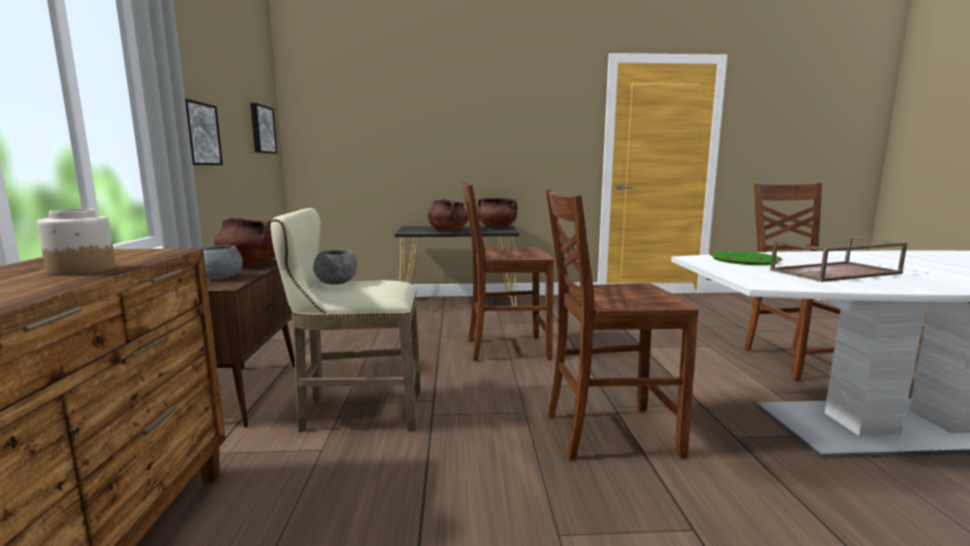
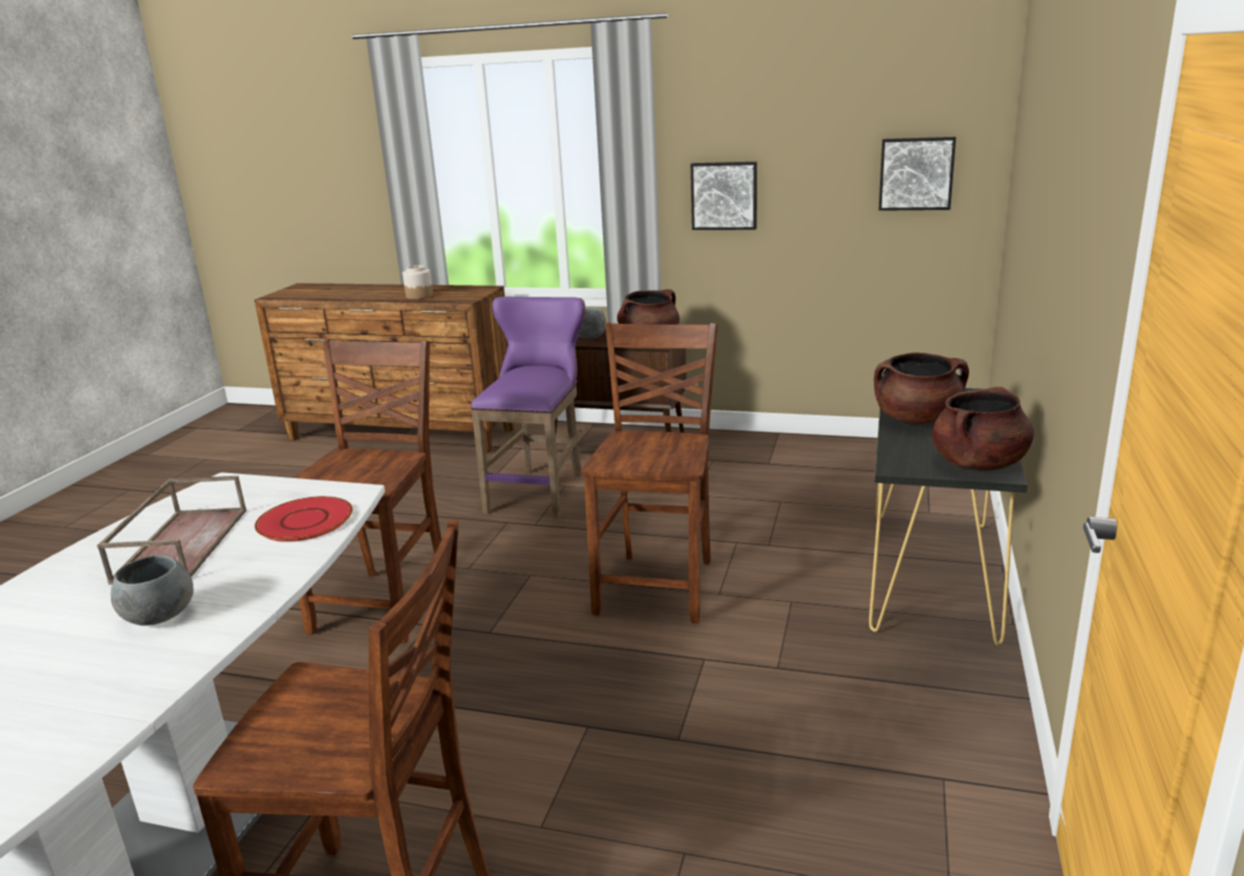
camera: 110 degrees right, 10 degrees up
beige stool [270,208,421,432] -> purple stool [471,297,585,519]
grey bowl [313,250,357,285] -> grey bowl moved to [111,555,194,626]
green plate [710,251,782,265] -> red plate [255,496,353,542]

